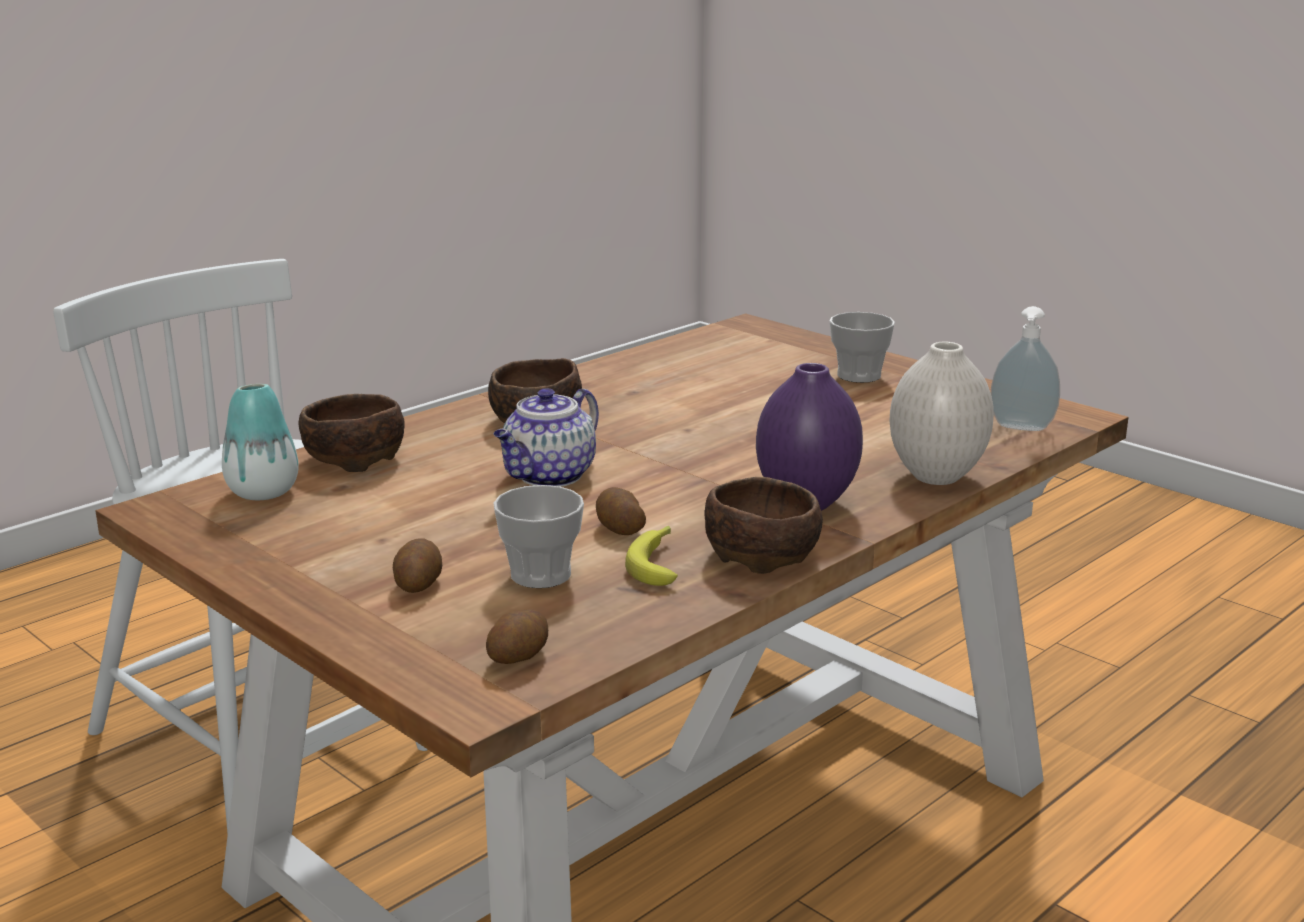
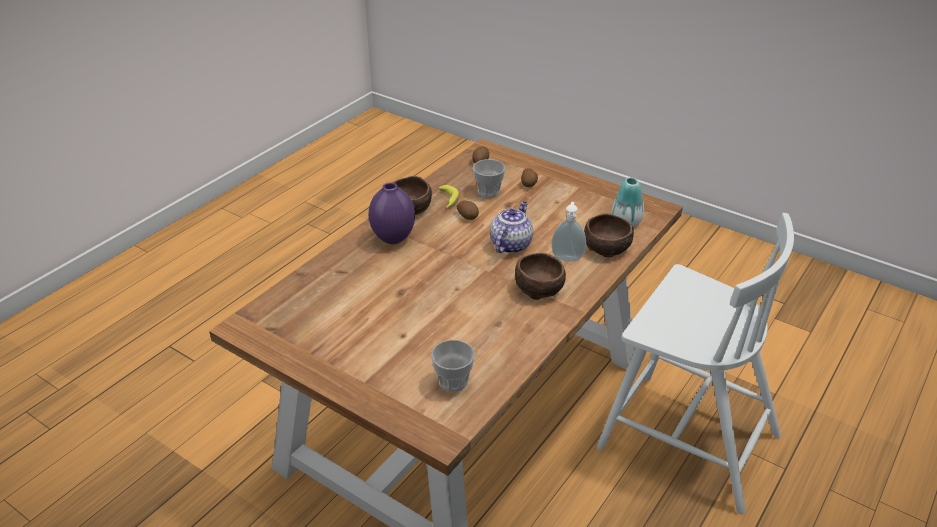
camera: 170 degrees right, 15 degrees up
cup [829,312,895,383] -> cup moved to [431,340,475,392]
white vase [890,342,994,485] -> none
soap dispenser [991,306,1060,431] -> soap dispenser moved to [551,202,586,262]

